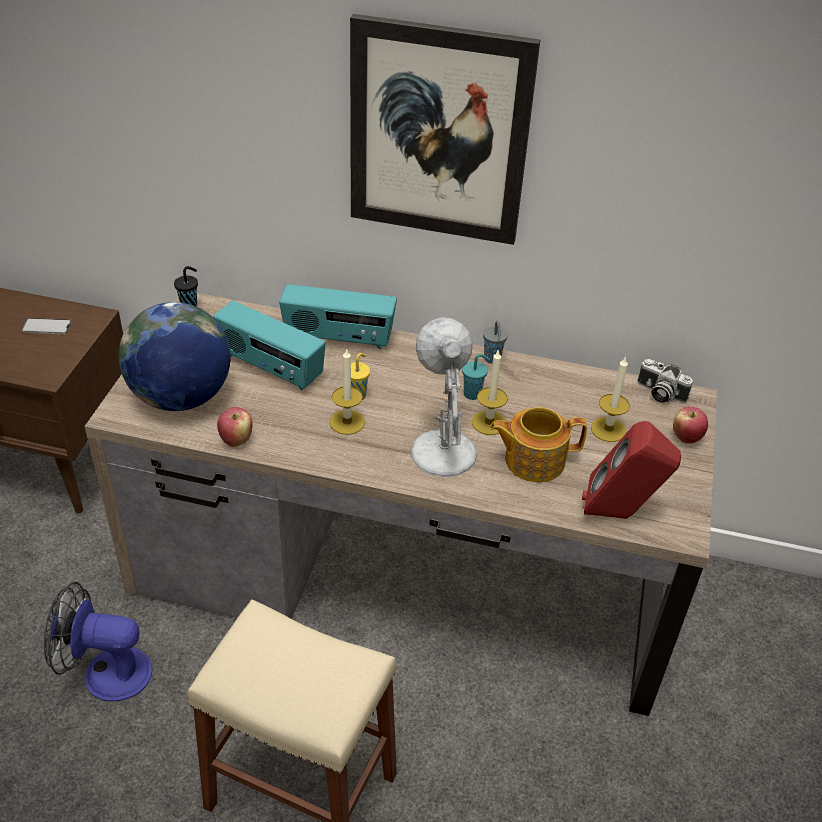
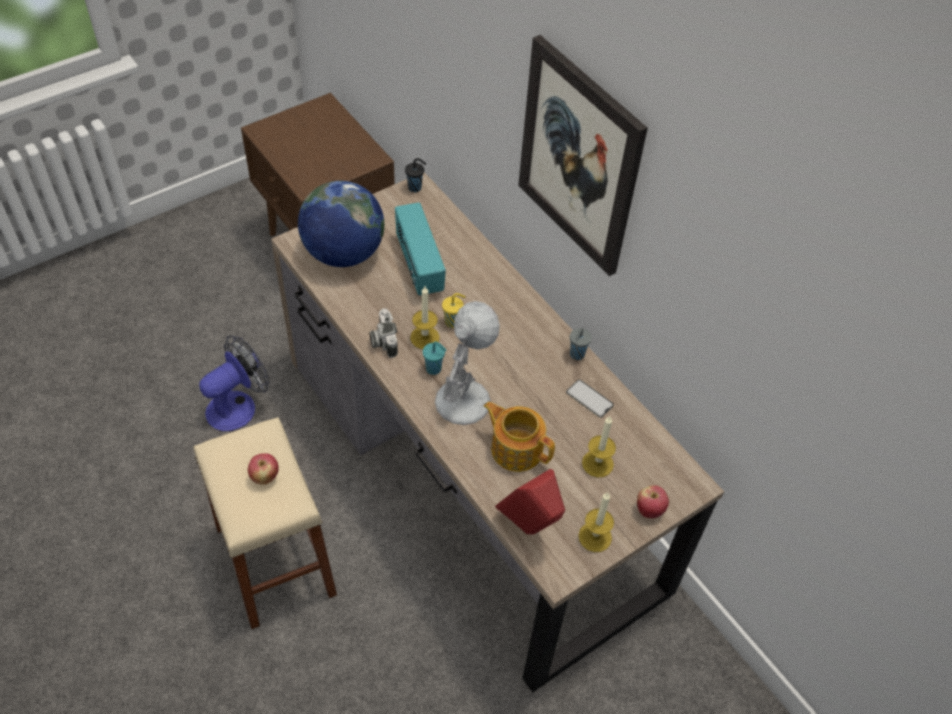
camera: 40 degrees right, 10 degrees up
phone [21,318,72,334] -> phone moved to [566,379,614,418]
fan [44,582,152,702] -> fan turned 90 degrees clockwise [199,335,269,431]
apple [217,407,253,447] -> apple moved to [248,453,279,485]
radio [279,284,397,349] -> none
turquoise cup [462,354,490,400] -> turquoise cup moved to [423,342,447,375]
candle [472,350,508,435] -> candle moved to [579,492,614,552]
camera [637,359,693,403] -> camera moved to [370,308,398,358]

